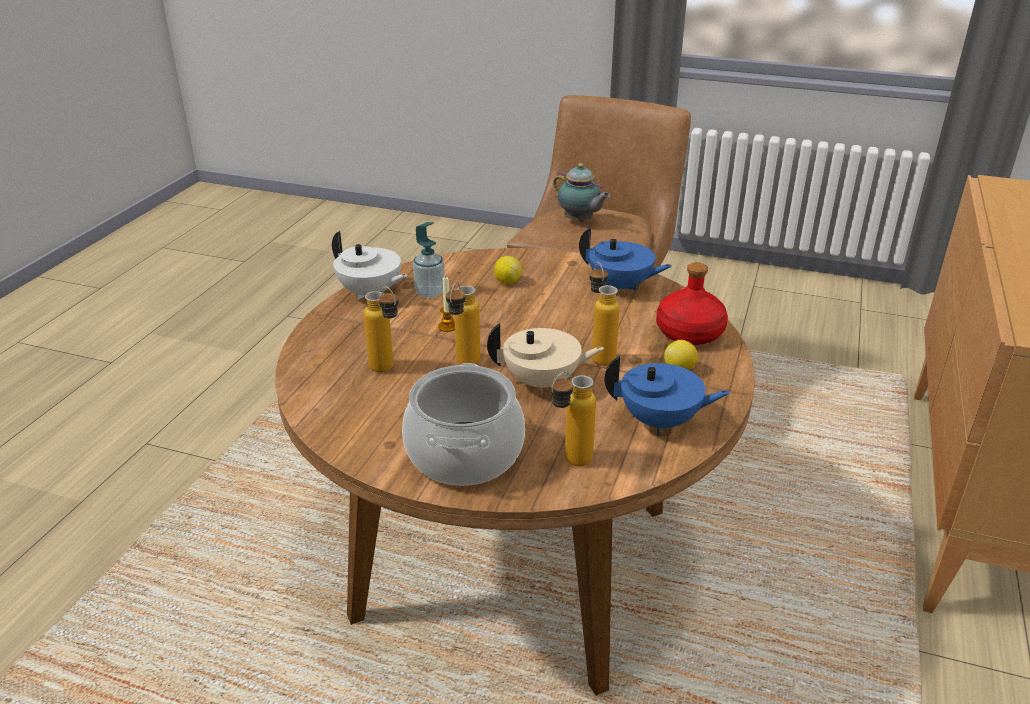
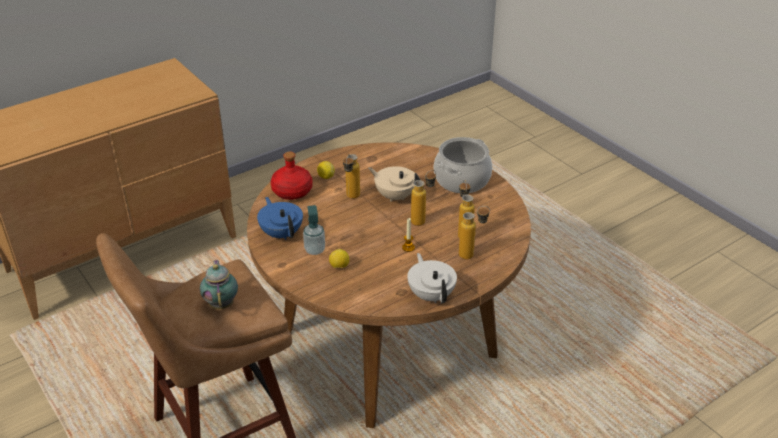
camera: 145 degrees left, 5 degrees up
soap dispenser [413,222,445,298] -> soap dispenser moved to [303,205,325,255]
bottle [551,372,596,466] -> bottle moved to [459,206,490,259]
blue teapot [605,355,730,435] -> none

